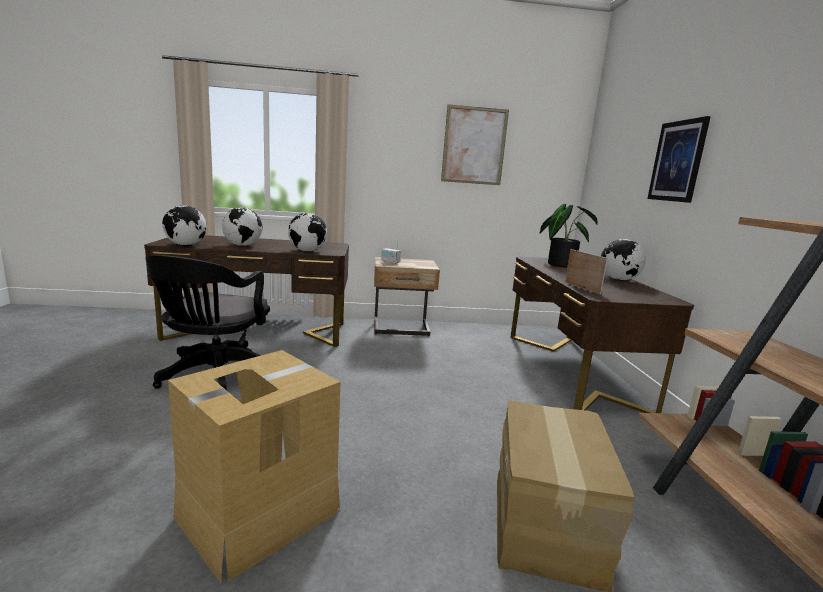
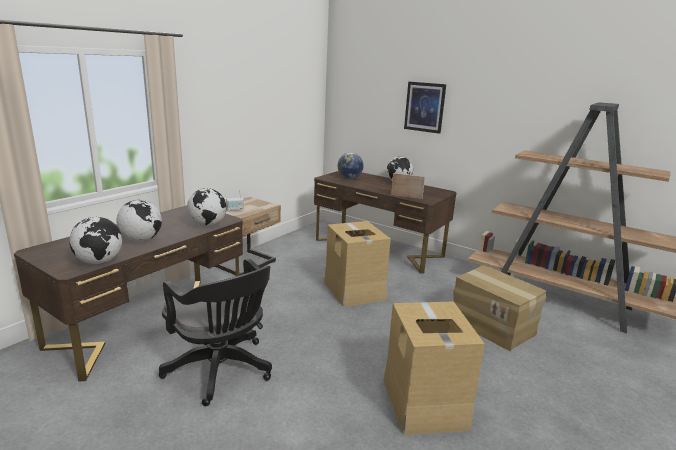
camera: 50 degrees left, 5 degrees up
picture [441,104,509,185] -> none
potted plant [539,204,598,268] -> globe [338,152,364,179]
none -> cardboard box [324,221,391,307]

